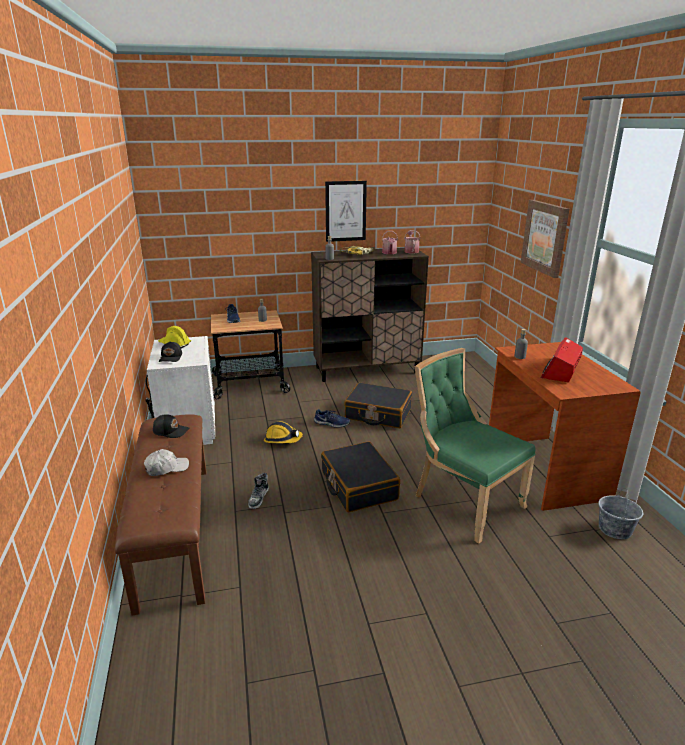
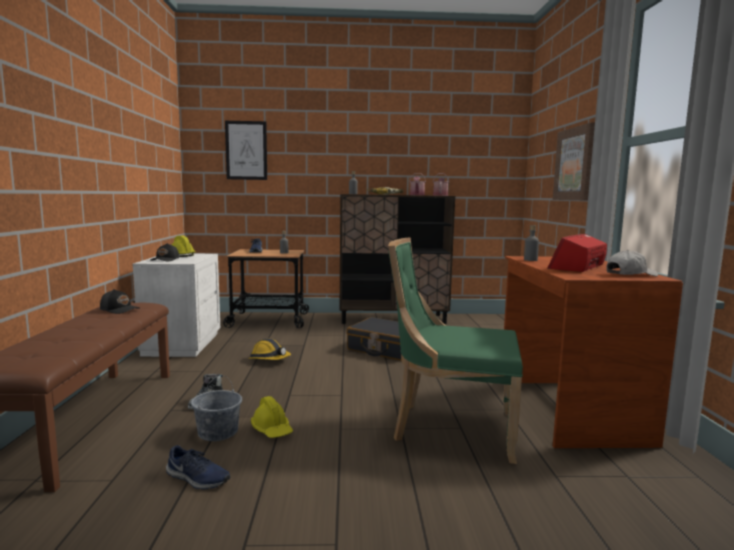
camera: 10 degrees right, 15 degrees down
white cap [144,449,189,476] -> white cap moved to [607,250,658,276]
blue shoe [314,409,350,428] -> blue shoe moved to [166,445,230,489]
black suitcase [321,442,400,512] -> none
picture [325,181,367,242] -> picture moved to [225,121,267,180]
green chair [415,348,536,543] -> green chair turned 45 degrees counterclockwise [388,237,523,464]
grey bucket [598,488,643,539] -> grey bucket moved to [191,375,242,441]
none -> yellow hard hat [251,396,293,438]

